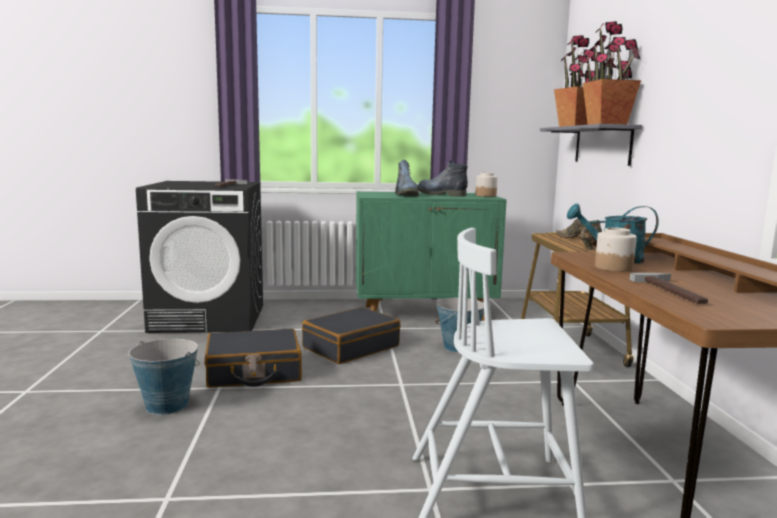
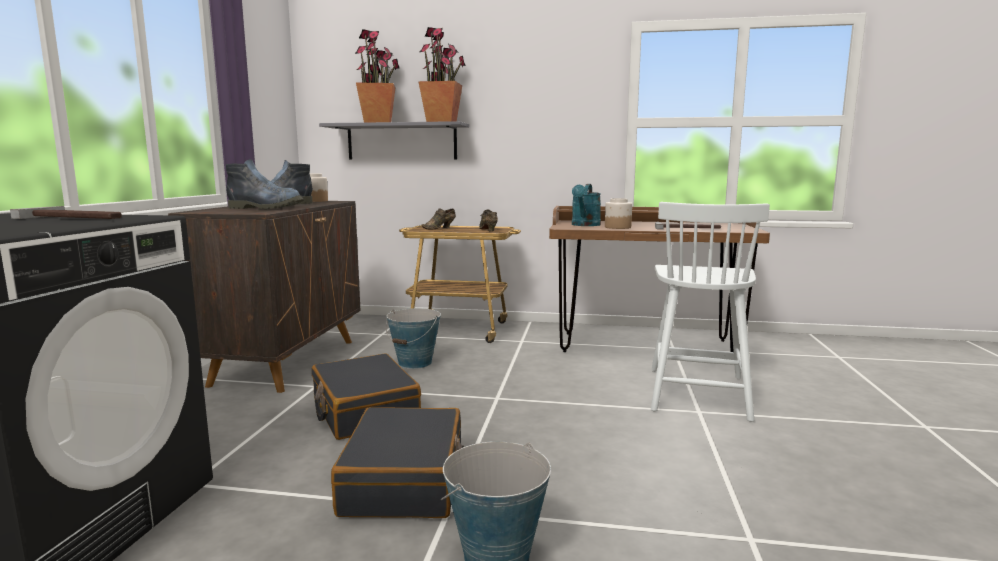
camera: 75 degrees left, 0 degrees up
green cabinet [356,192,507,321] -> brown cabinet [168,201,361,393]

